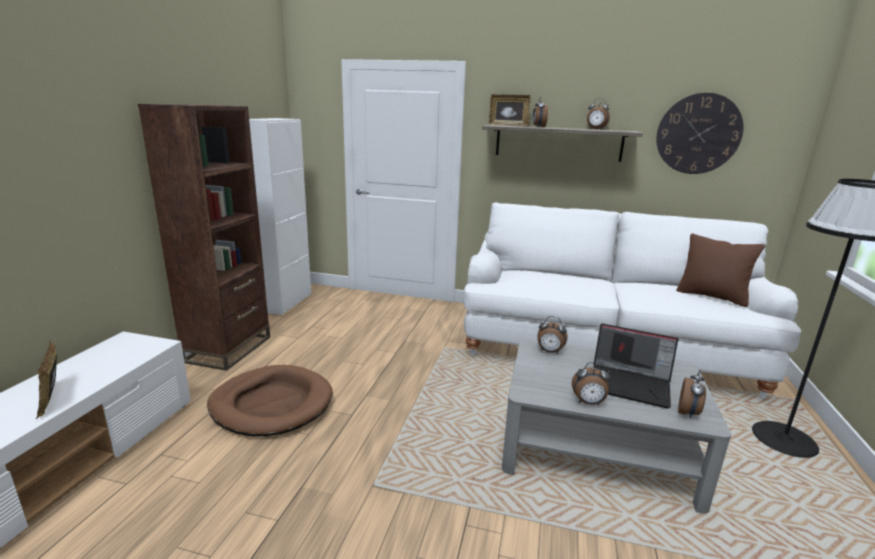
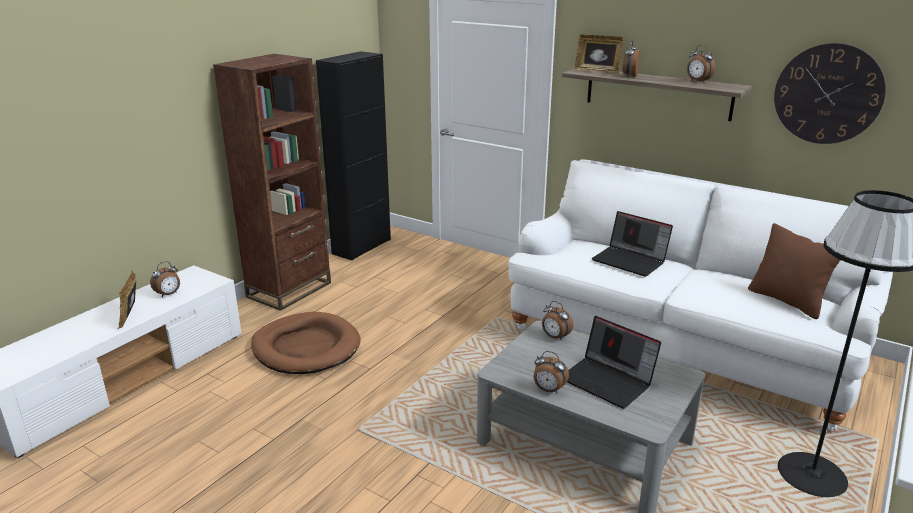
camera: 20 degrees right, 5 degrees up
white cabinet [249,118,311,315] -> black cabinet [316,51,391,261]
alarm clock [678,369,706,419] -> alarm clock moved to [150,261,180,297]
none -> laptop [592,211,673,277]

